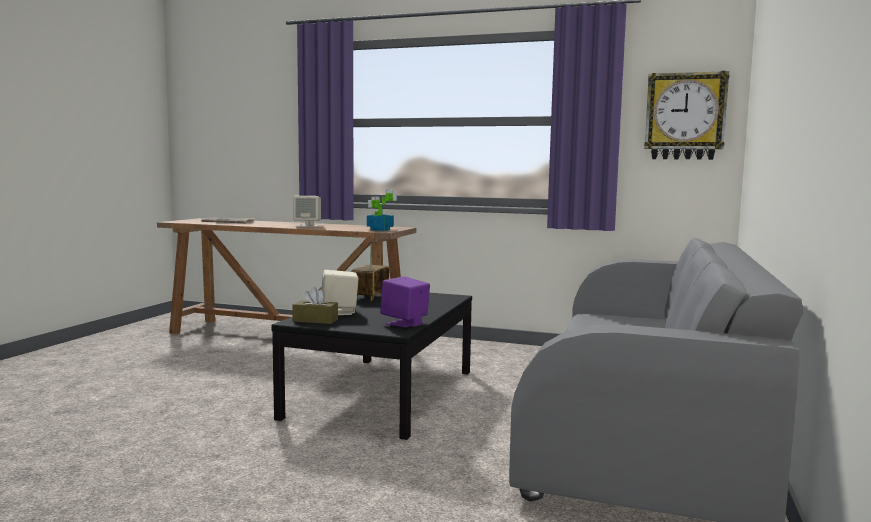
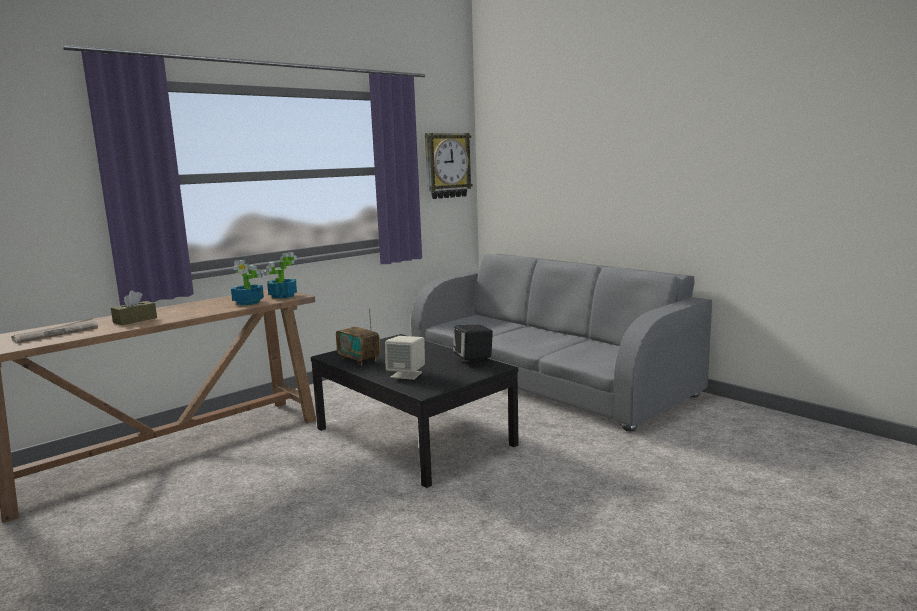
camera: 60 degrees left, 5 degrees up
brown tissue box [292,287,338,324] -> brown tissue box moved to [111,290,157,325]
beige speaker [293,196,321,227] -> none
purple speaker [380,276,430,328] -> black speaker [453,325,493,367]
none -> potted plant [231,260,264,305]

